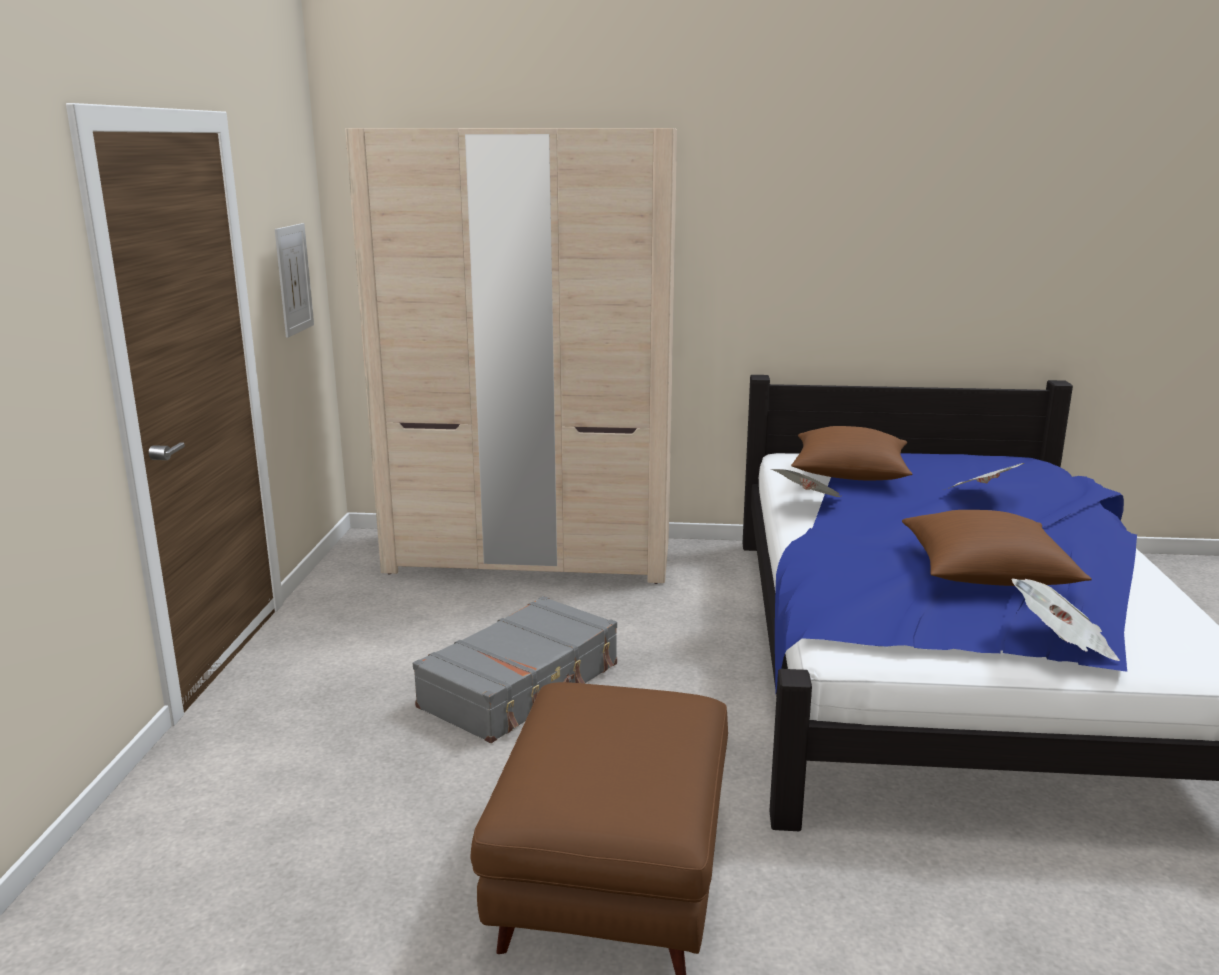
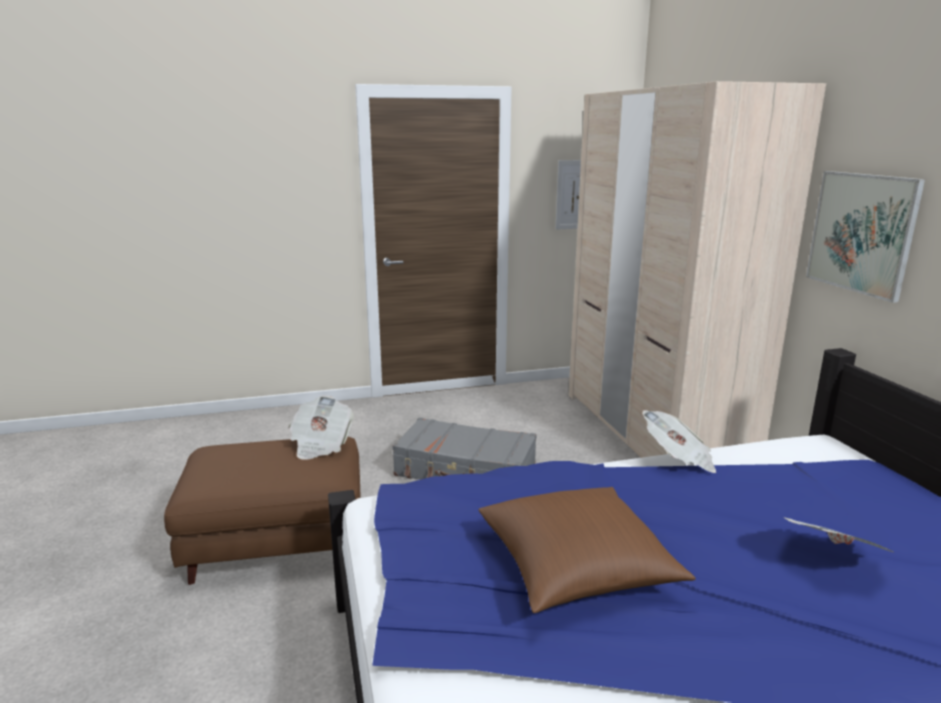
camera: 70 degrees right, 0 degrees up
brown pillow [791,426,912,480] -> none
newspaper [1012,578,1120,661] -> newspaper moved to [289,396,354,460]
none -> picture [806,171,925,303]

